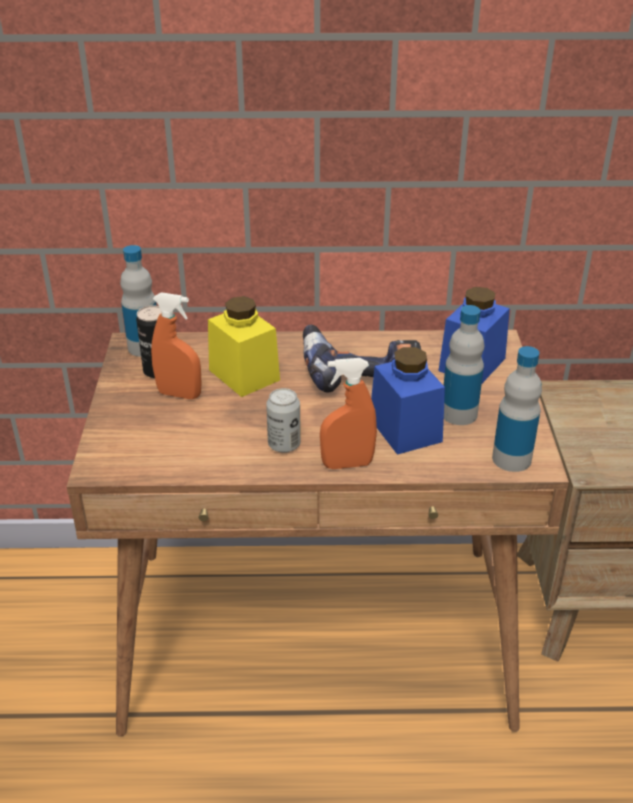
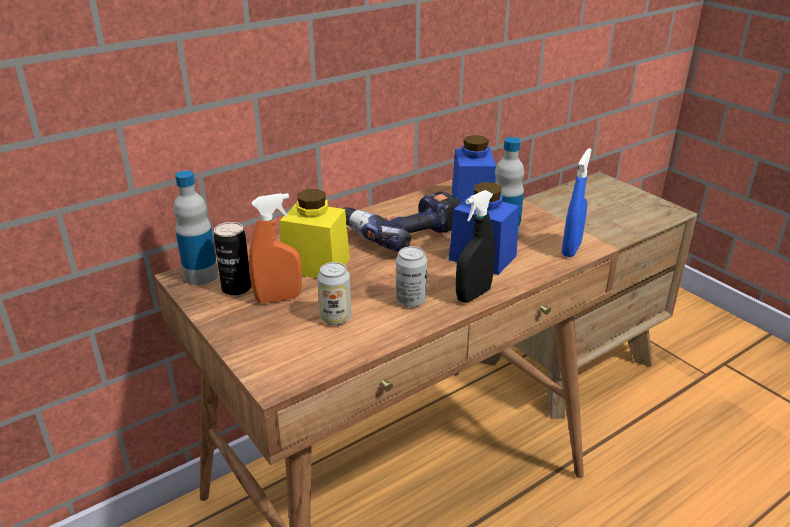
camera: 35 degrees left, 5 degrees down
orange spray bottle [320,358,377,469] -> black spray bottle [456,190,495,303]
bottle [492,346,542,472] -> blue spray bottle [562,148,592,257]
none -> can [317,262,351,325]

